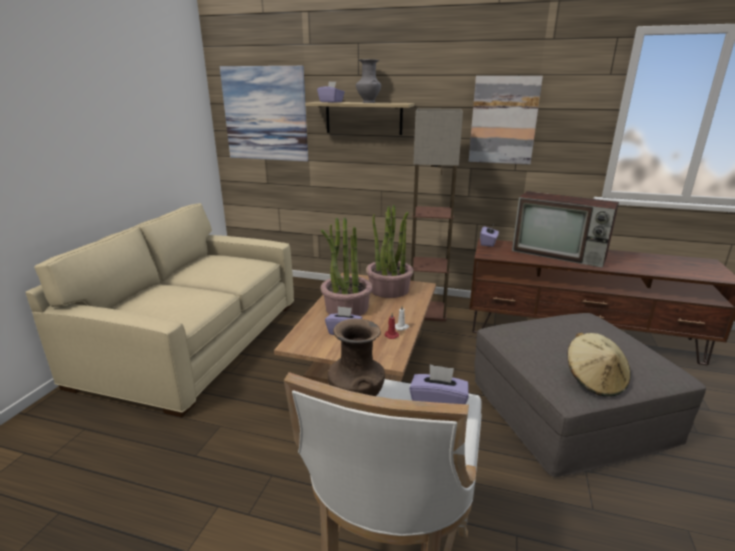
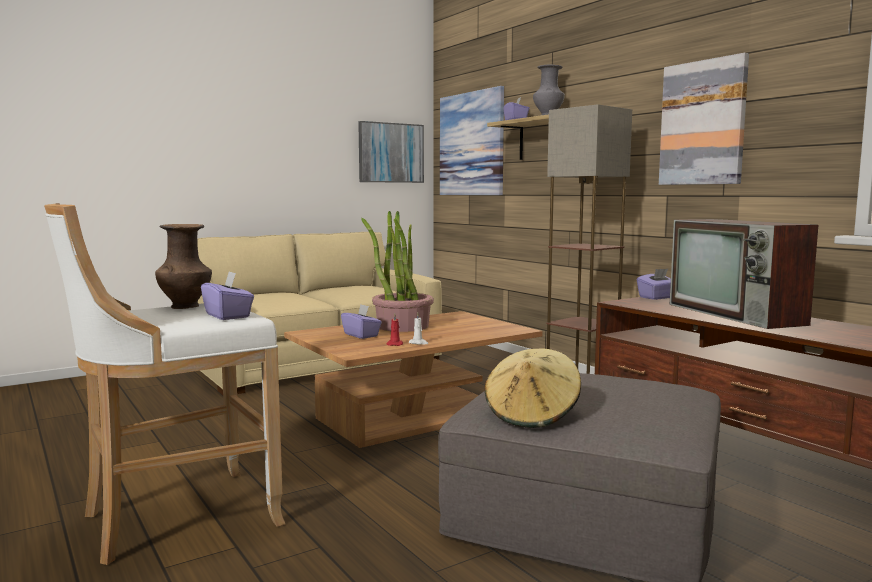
camera: 40 degrees right, 15 degrees down
potted plant [366,205,414,298] -> none
none -> picture [358,121,424,183]

